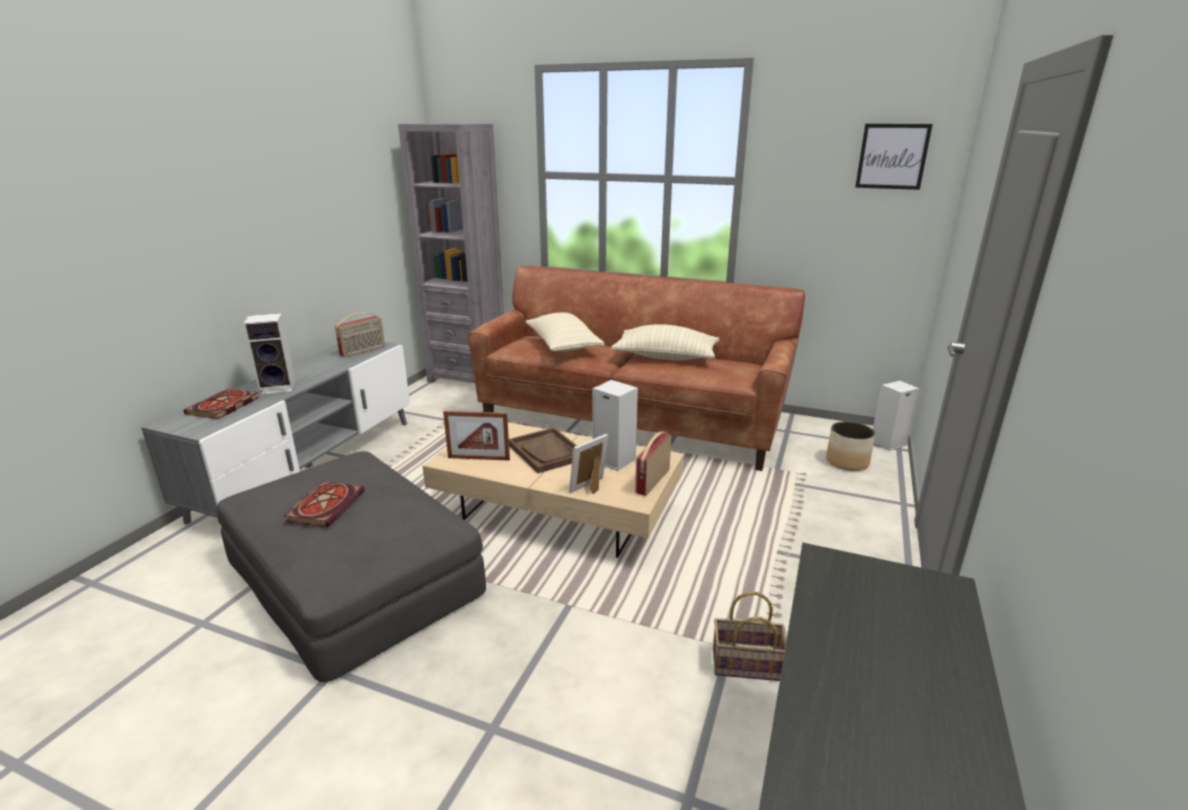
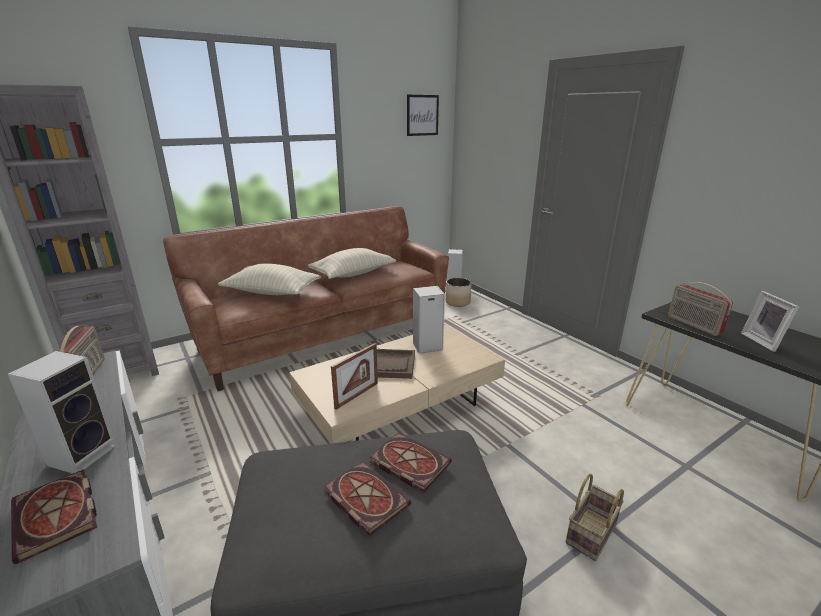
camera: 55 degrees left, 0 degrees up
picture frame [569,434,609,494] -> picture frame moved to [741,291,799,352]
radio [635,432,671,496] -> radio moved to [668,282,733,336]
basket [713,592,787,681] -> basket moved to [566,474,624,561]
none -> book [370,432,452,492]

